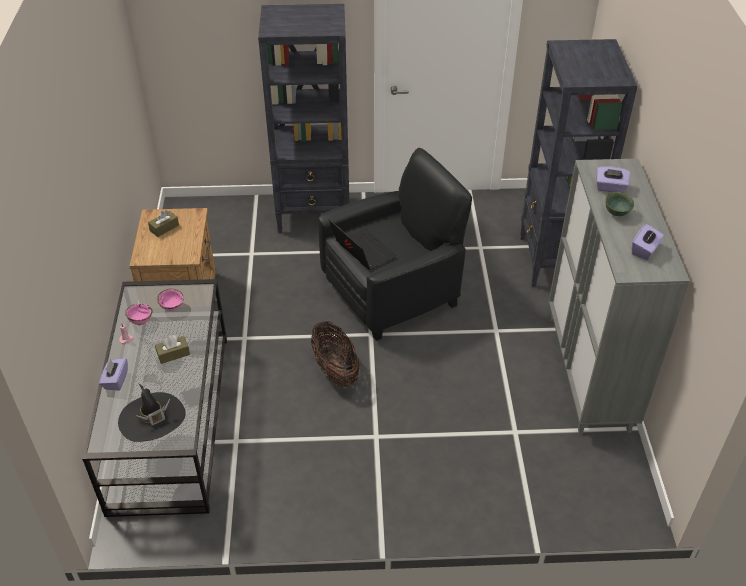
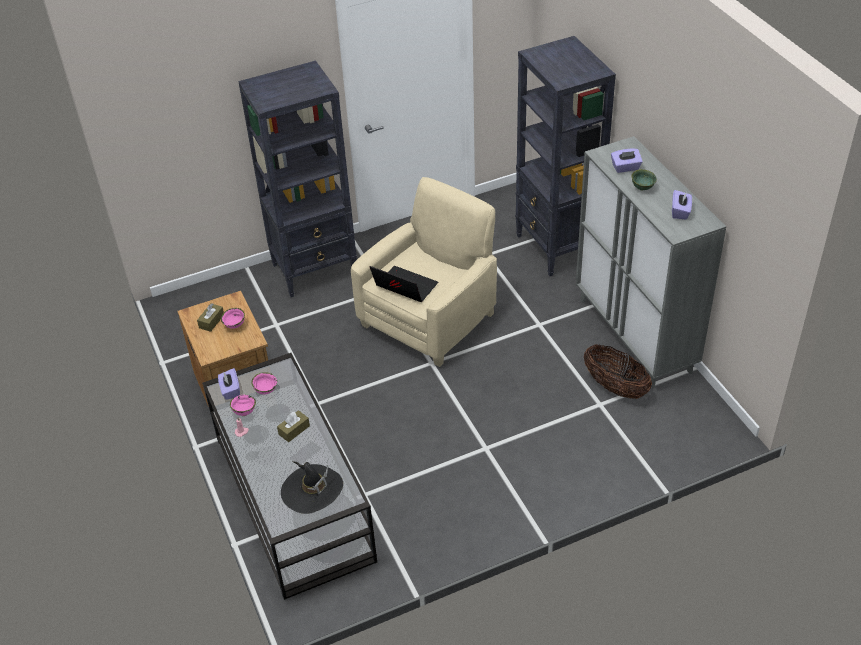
camera: 20 degrees left, 0 degrees up
purple tissue box [99,358,128,391] -> purple tissue box moved to [218,368,240,400]
basket [311,321,360,387] -> basket moved to [584,344,652,399]
black armchair [318,148,472,341] -> beige armchair [351,177,497,367]
none -> pink bowl [221,308,245,329]

